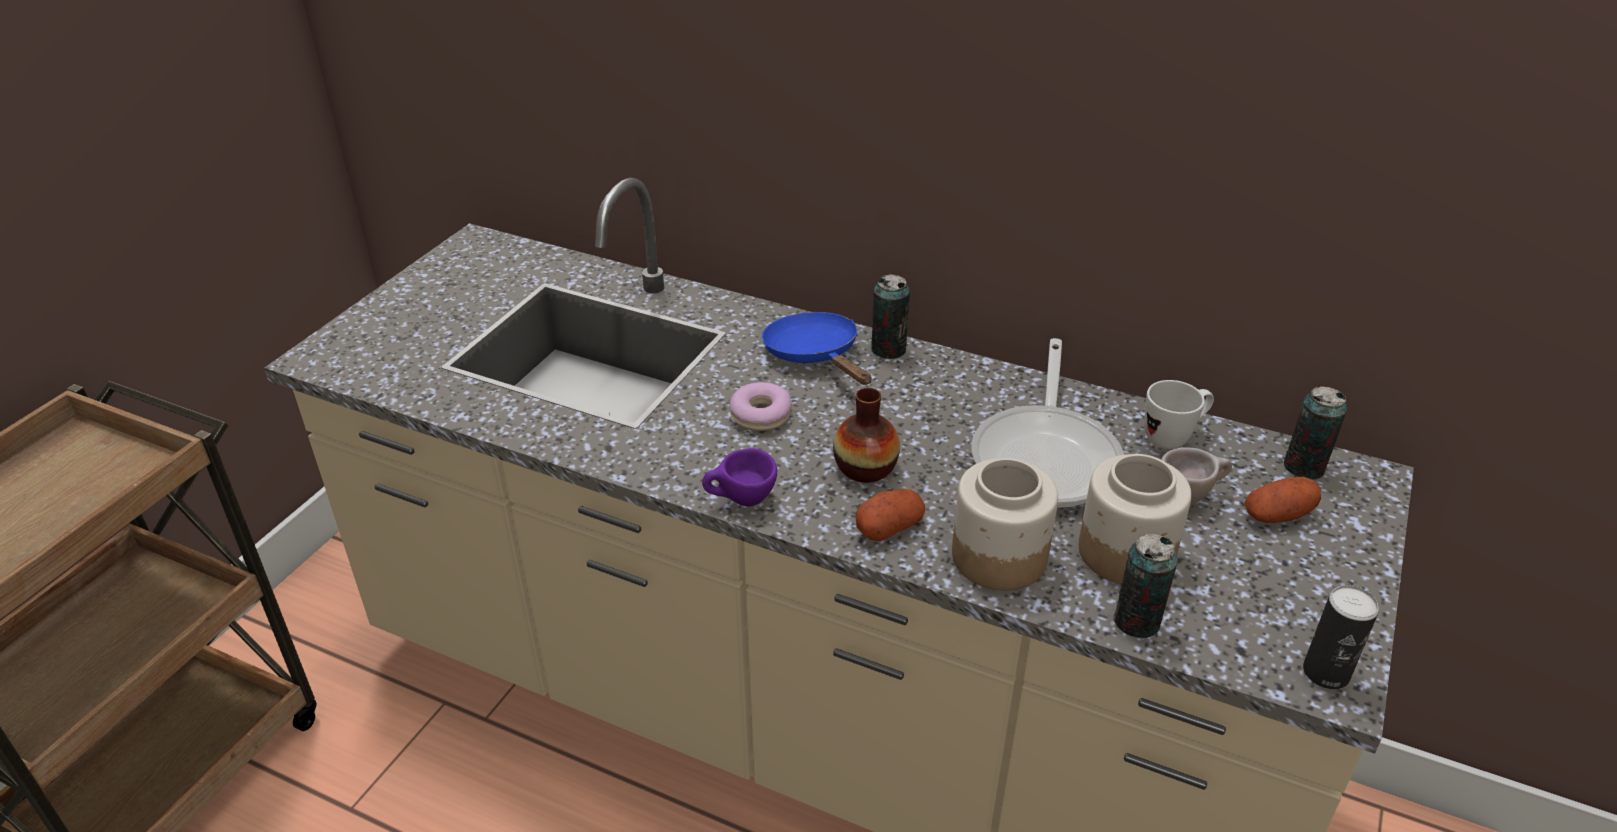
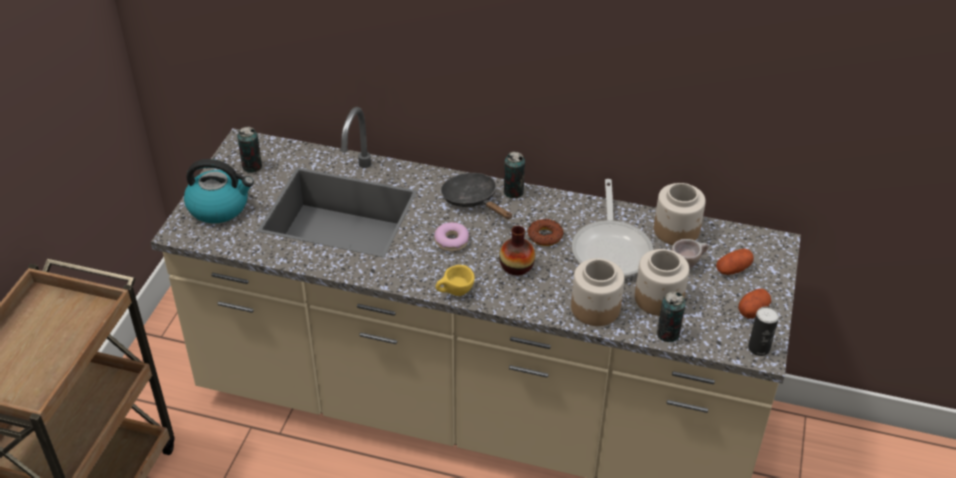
camera: 10 degrees left, 5 degrees up
purple cup [702,448,777,507] -> yellow cup [435,265,475,296]
blue frying pan [762,312,872,385] -> black frying pan [441,173,512,219]
potato [855,489,926,541] -> potato moved to [738,289,771,318]
white mug [1145,380,1214,449] -> jar [654,183,706,245]
can [1284,386,1347,480] -> can moved to [237,127,262,173]
none -> kettle [184,159,254,223]
none -> donut [527,219,564,246]

